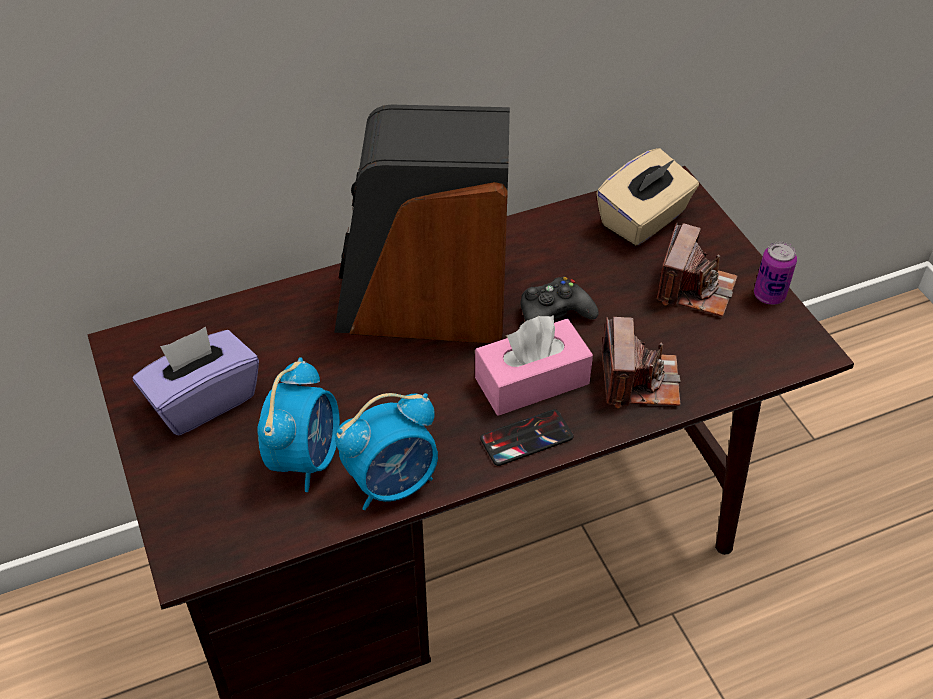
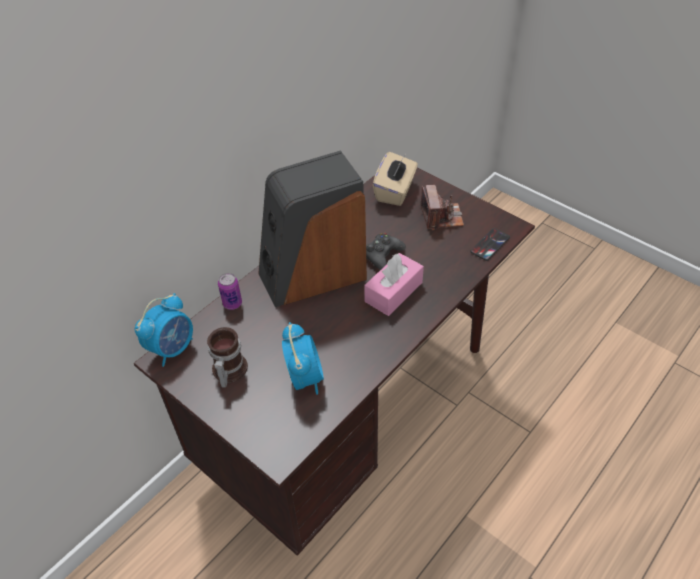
camera: 25 degrees left, 0 degrees up
purple tissue box [133,327,259,435] -> mug [207,327,248,388]
alarm clock [335,393,438,510] -> alarm clock moved to [135,293,193,367]
phone [480,409,573,466] -> phone moved to [471,228,510,261]
camera [601,317,681,409] -> none
can [754,242,797,305] -> can moved to [218,273,242,310]

